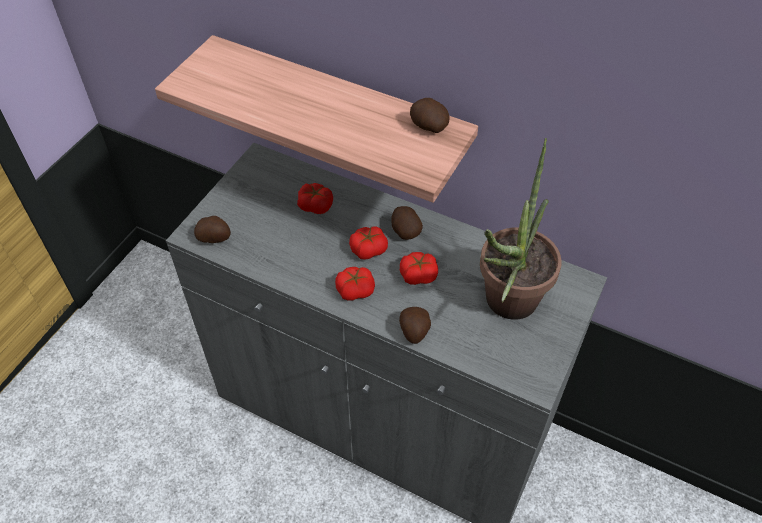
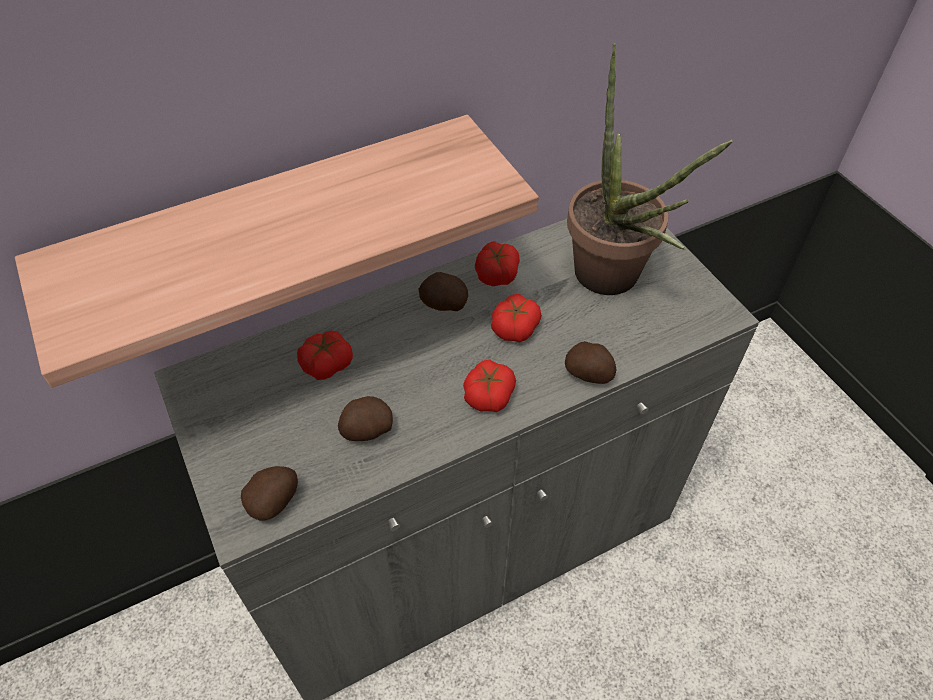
camera: 55 degrees left, 0 degrees up
tomato [349,226,388,260] -> tomato moved to [475,241,520,286]
potato [410,98,449,133] -> potato moved to [338,396,393,441]

